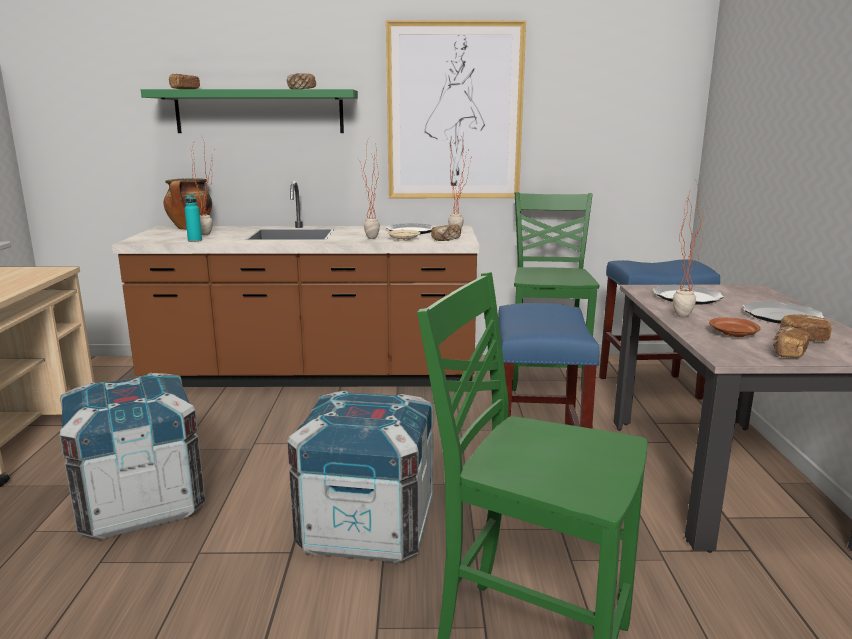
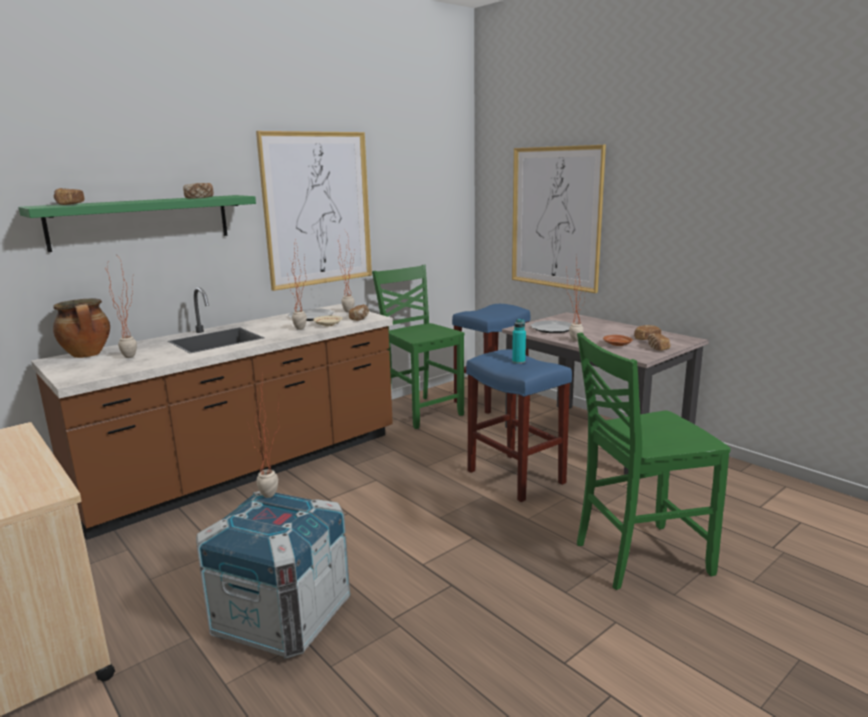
camera: 40 degrees left, 0 degrees up
turquoise bottle [184,194,202,242] -> turquoise bottle moved to [512,319,526,364]
crate [287,391,433,563] -> none
plate [743,301,825,323] -> none
none -> potted plant [248,373,279,498]
none -> picture [512,145,606,293]

